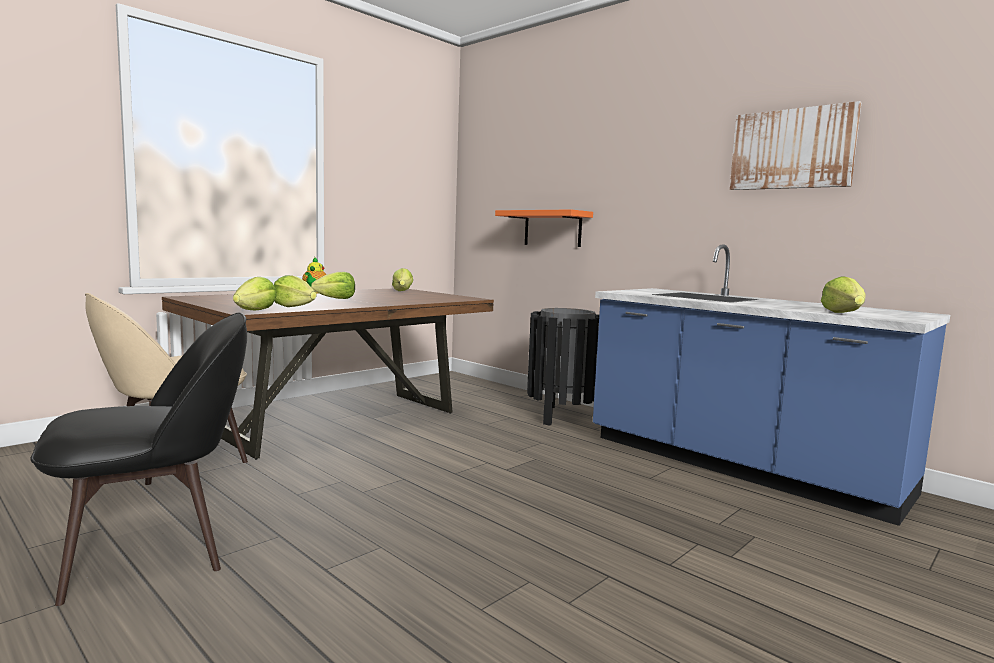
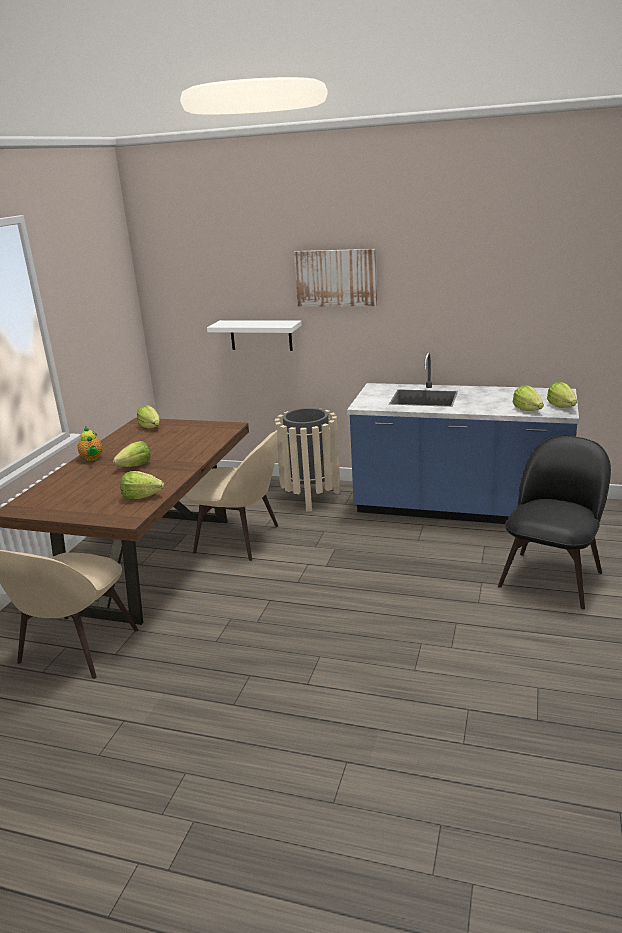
camera: 25 degrees left, 15 degrees up
black chair [30,313,247,606] -> black chair moved to [498,436,611,609]
lettuce [233,277,277,310] -> lettuce moved to [547,382,577,408]
orange shelf [495,209,593,247] -> white shelf [207,320,302,351]
black trash can [527,308,599,426] -> beige trash can [275,408,340,511]
picture [730,101,861,190] -> picture moved to [294,249,377,307]
none -> beige chair [186,430,278,561]

